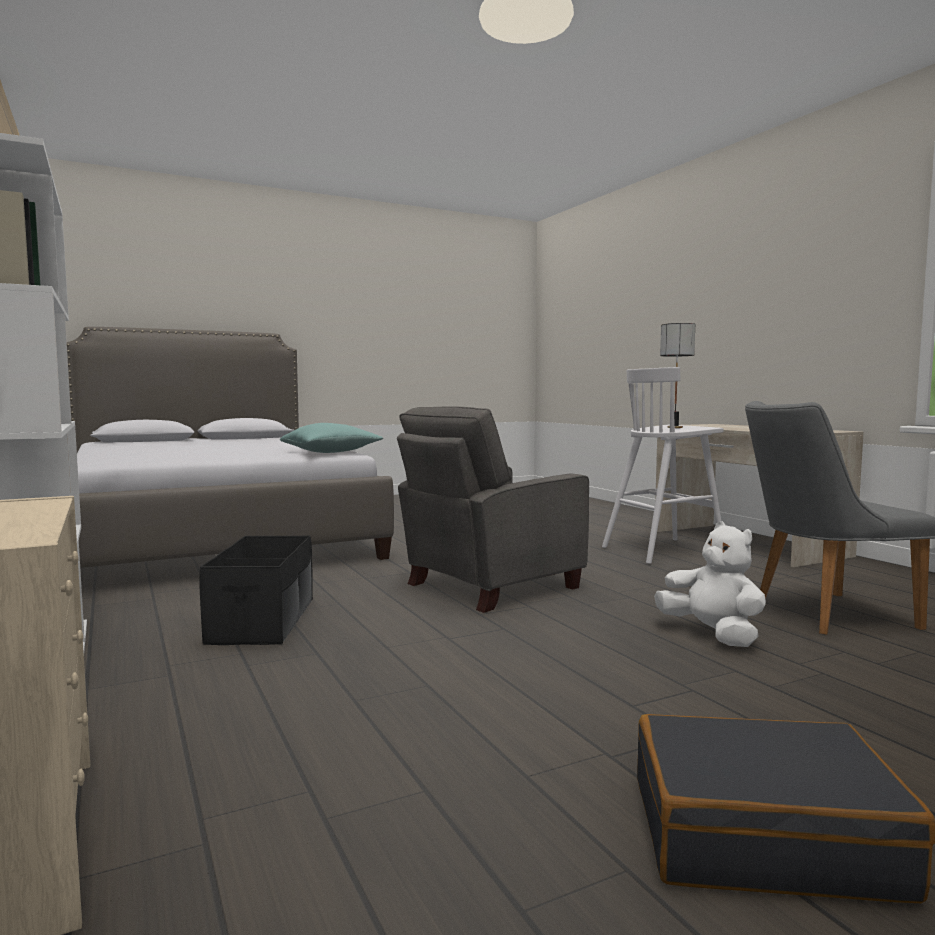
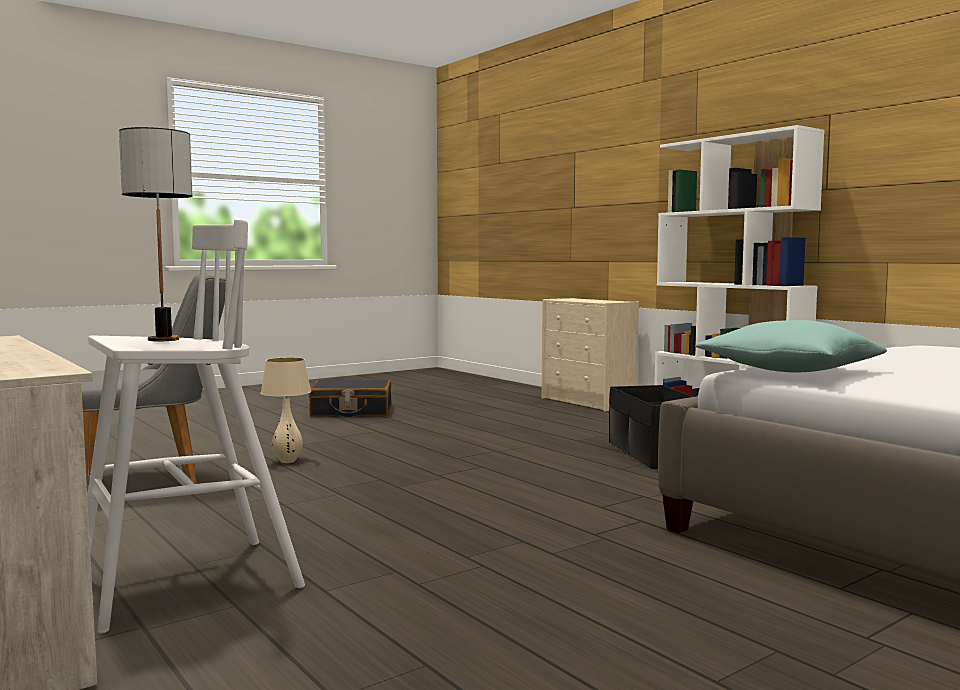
camera: 170 degrees right, 0 degrees up
grey armchair [397,406,589,613] -> none
white plush toy [654,521,766,647] -> beige table lamp [261,357,311,463]

